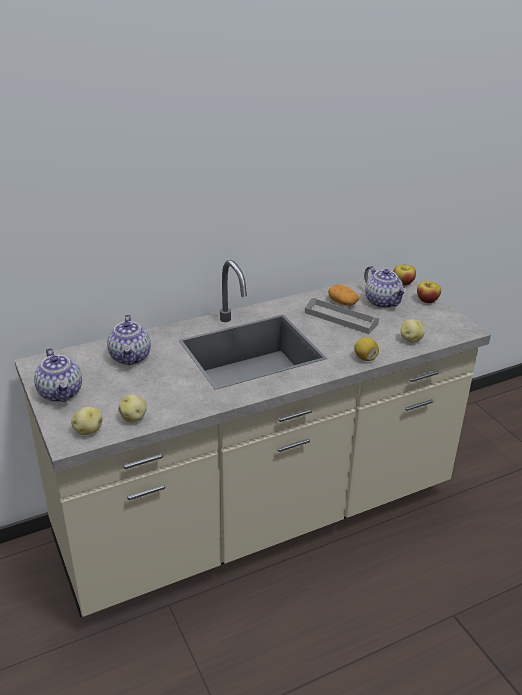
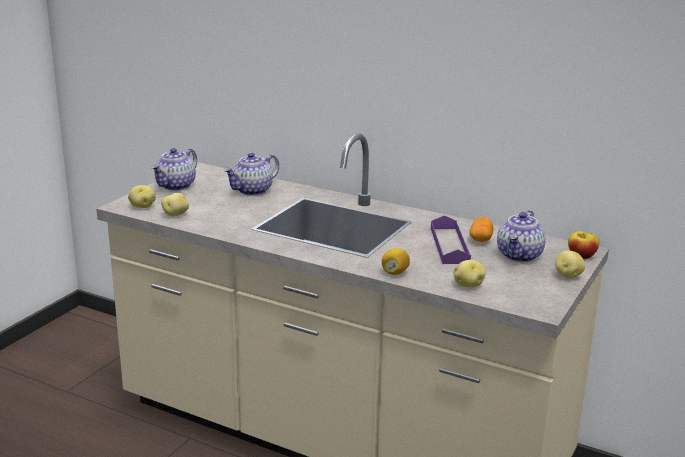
camera: 55 degrees right, 10 degrees down
grey tray [305,298,379,334] -> purple tray [431,215,471,264]
apple [417,281,441,303] -> potato [555,251,585,279]

